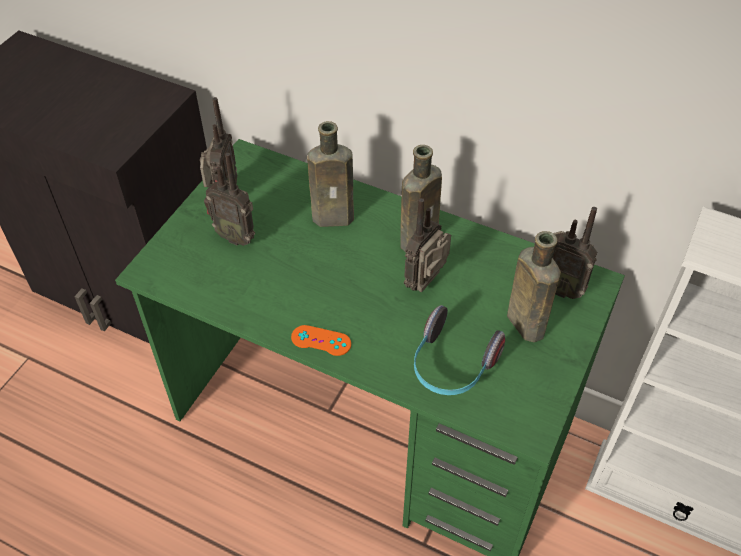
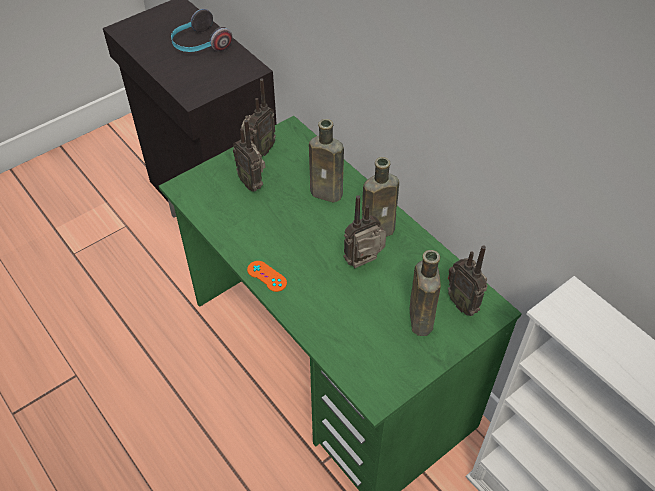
camera: 25 degrees right, 0 degrees up
headphones [414,305,505,395] -> headphones moved to [171,9,233,52]

